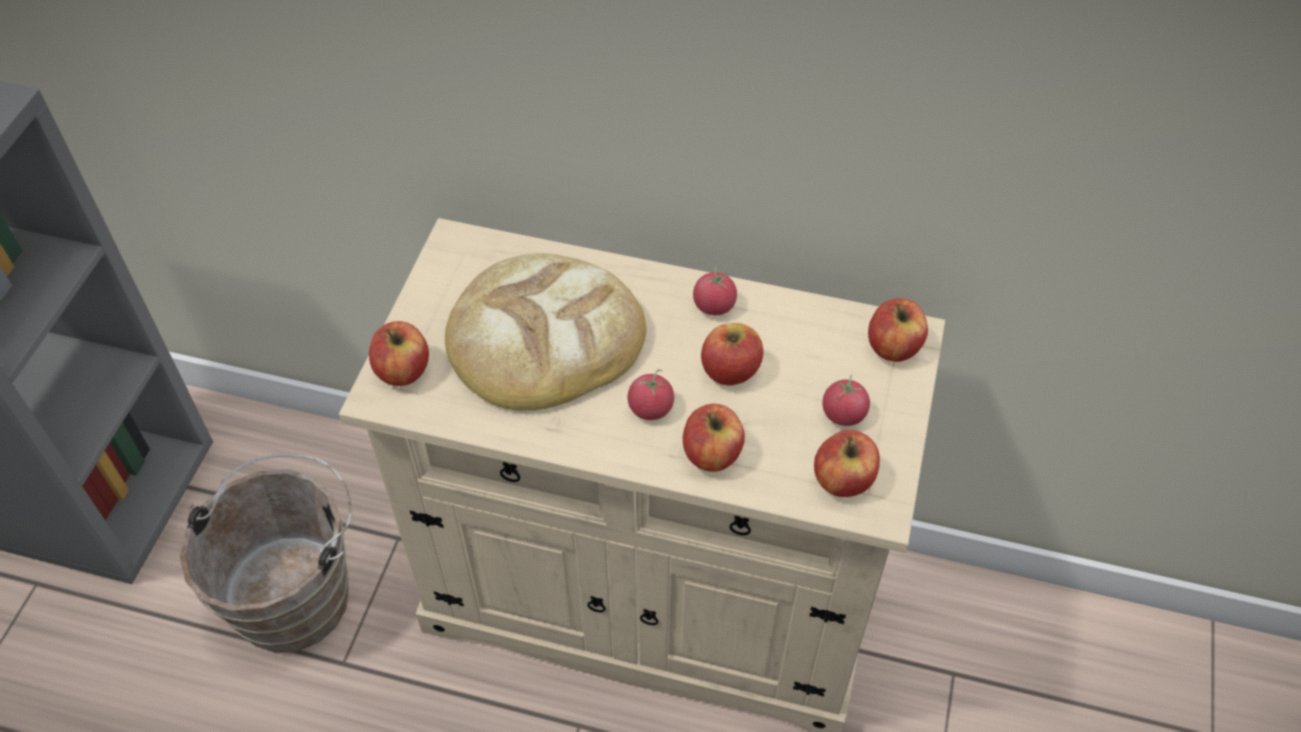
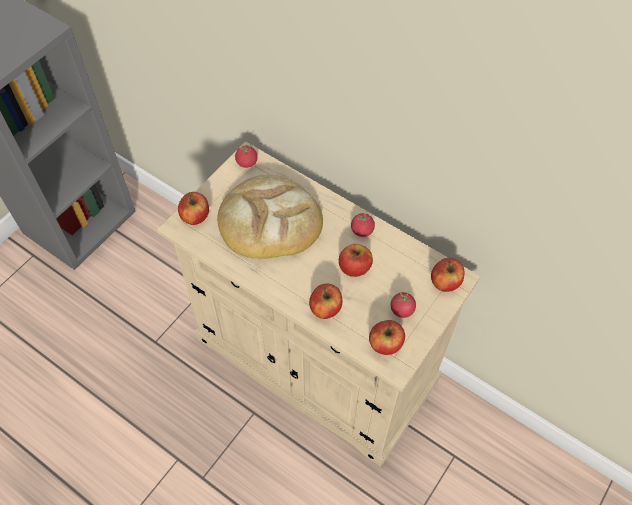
camera: 20 degrees right, 5 degrees up
brown bucket [180,454,351,653] -> none
tomato [627,369,674,420] -> tomato moved to [235,144,258,168]

